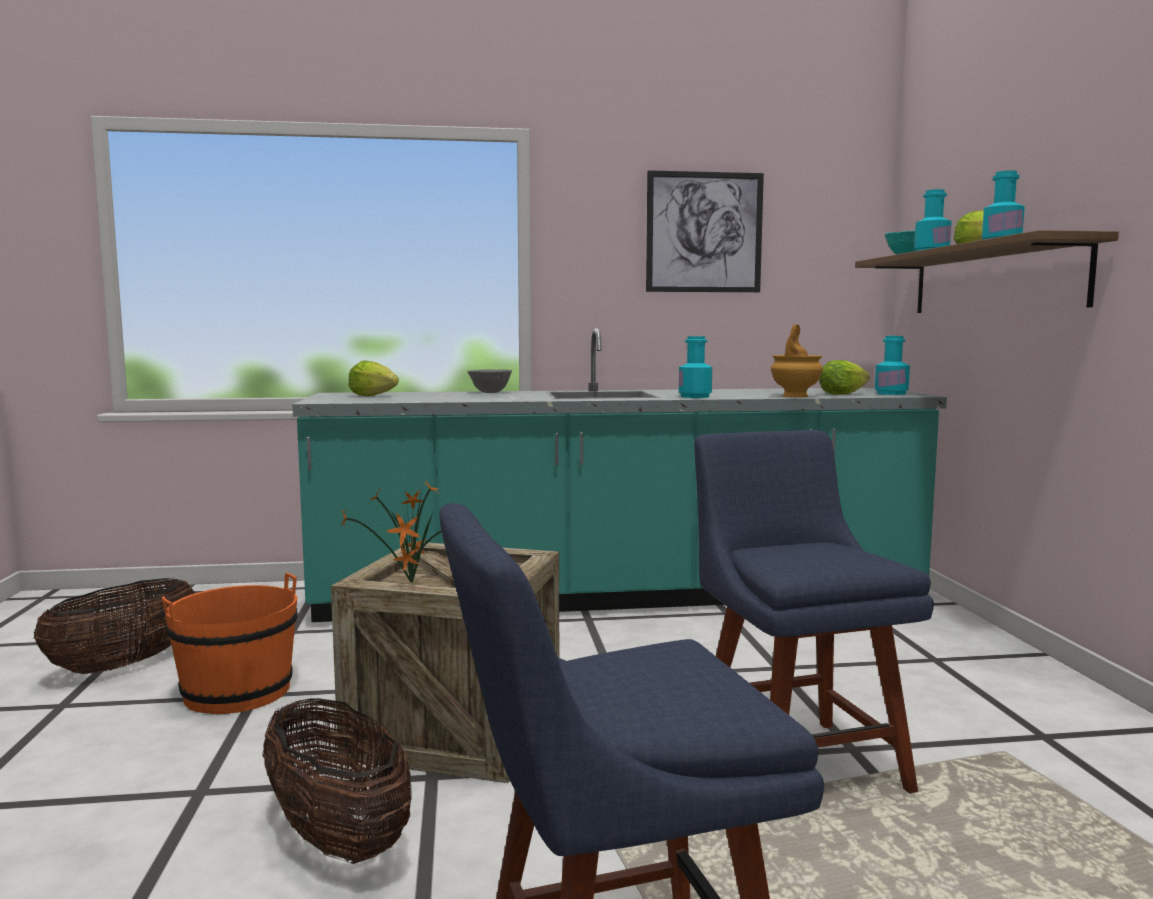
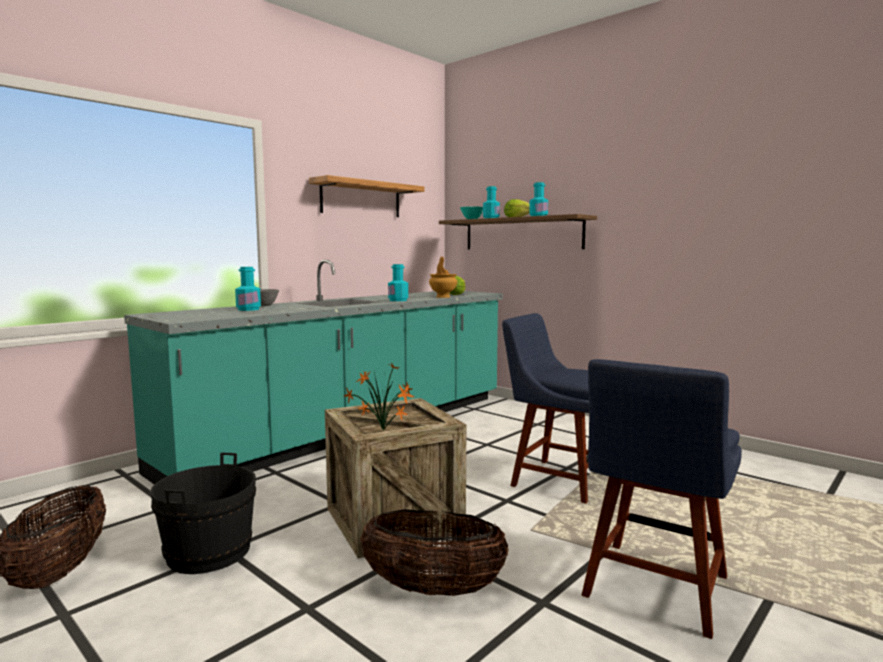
camera: 40 degrees left, 0 degrees up
orange bucket [162,573,298,714] -> black bucket [151,453,256,574]
lettuce [348,361,399,396] -> none
picture [646,170,764,292] -> shelf [309,175,425,217]
turquoise bottle [875,336,910,395] -> turquoise bottle moved to [235,267,261,311]

